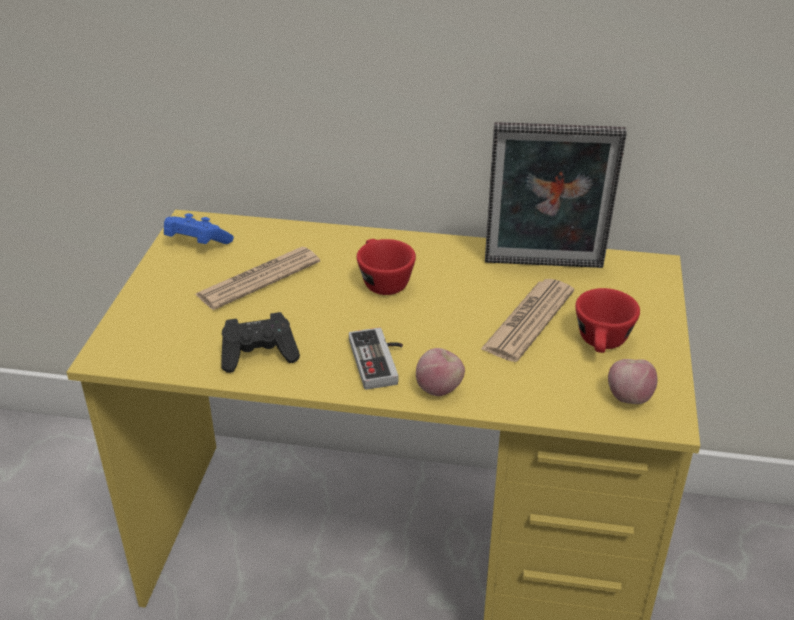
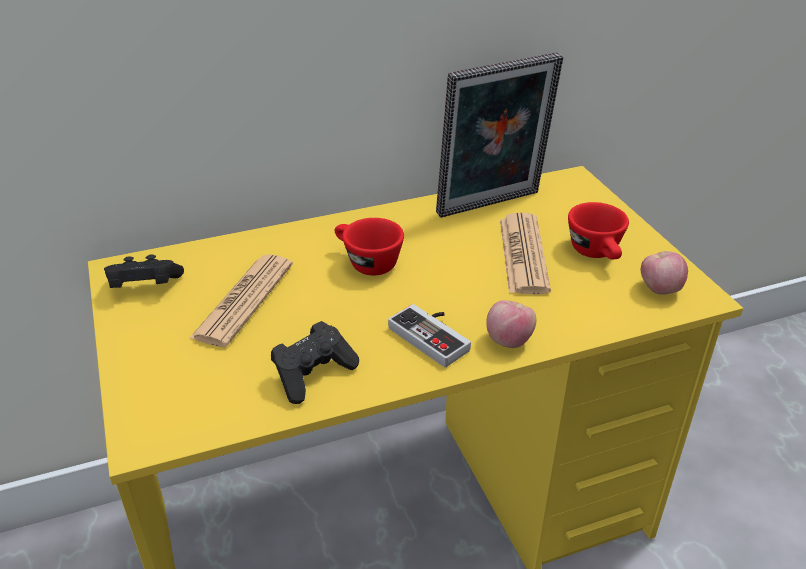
camera: 30 degrees left, 0 degrees up
blue game controller [164,213,234,244] -> black game controller [104,255,184,288]

